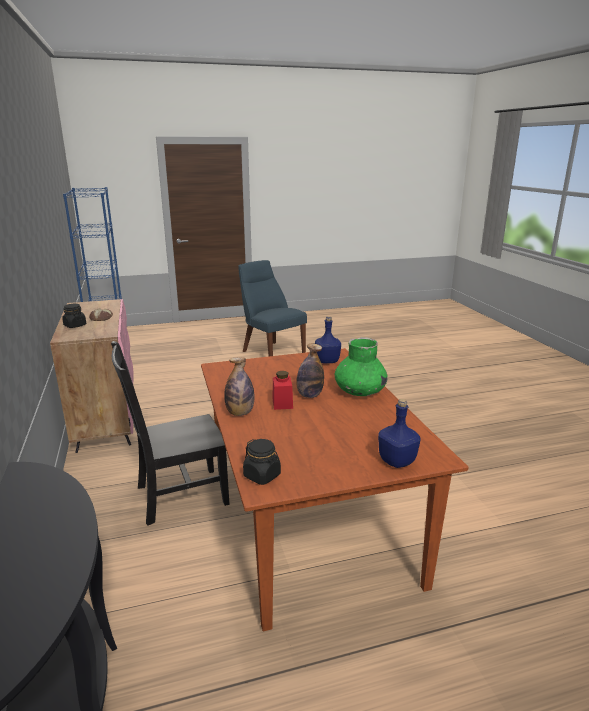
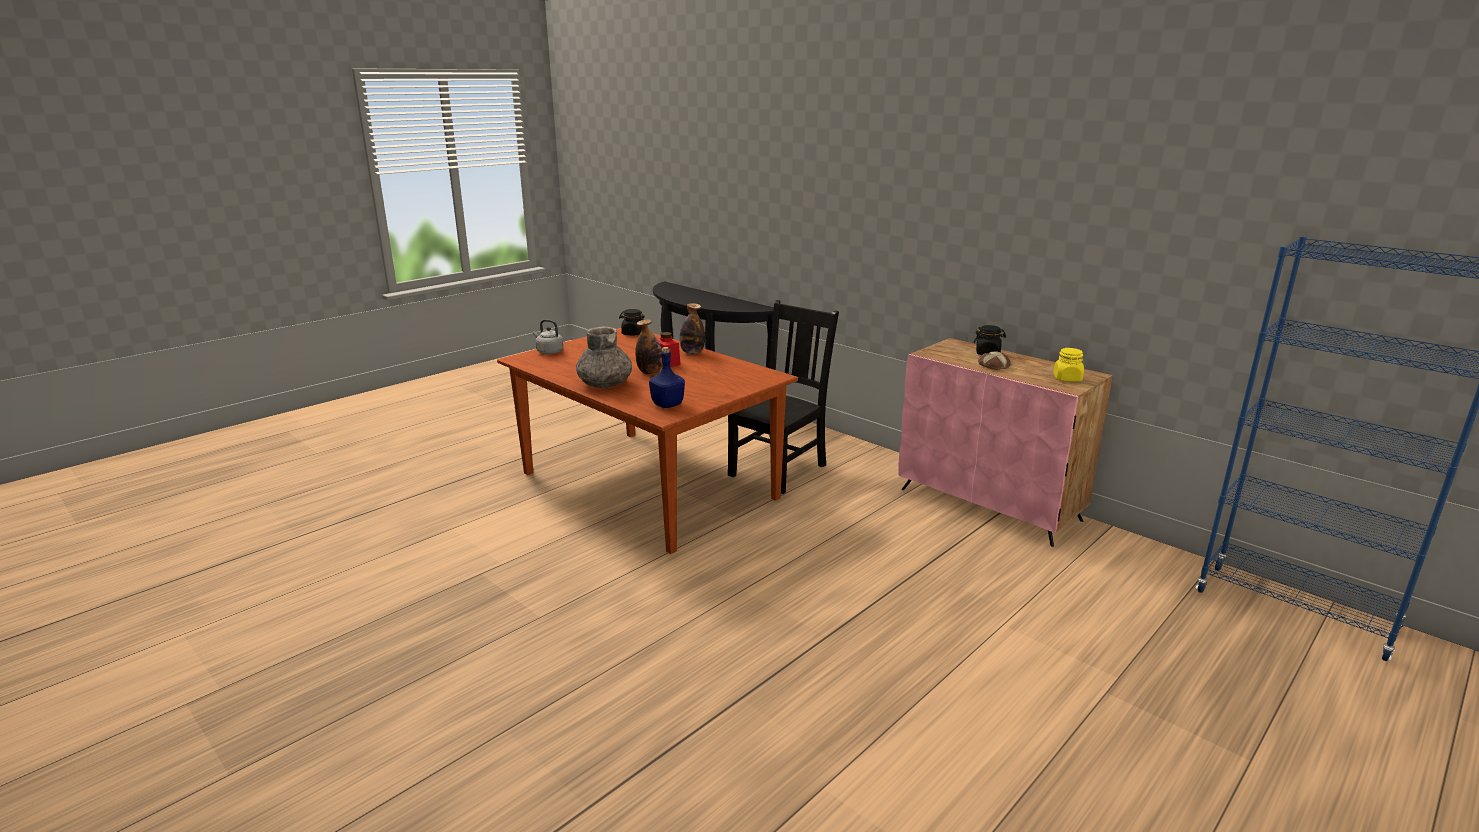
camera: 150 degrees right, 0 degrees up
blue chair [238,260,307,356] -> none
green vase [335,337,388,396] -> grey vase [576,326,632,388]
blue bottle [378,399,421,468] -> grey kettle [533,319,564,354]
none -> yellow jar [1053,348,1084,382]

